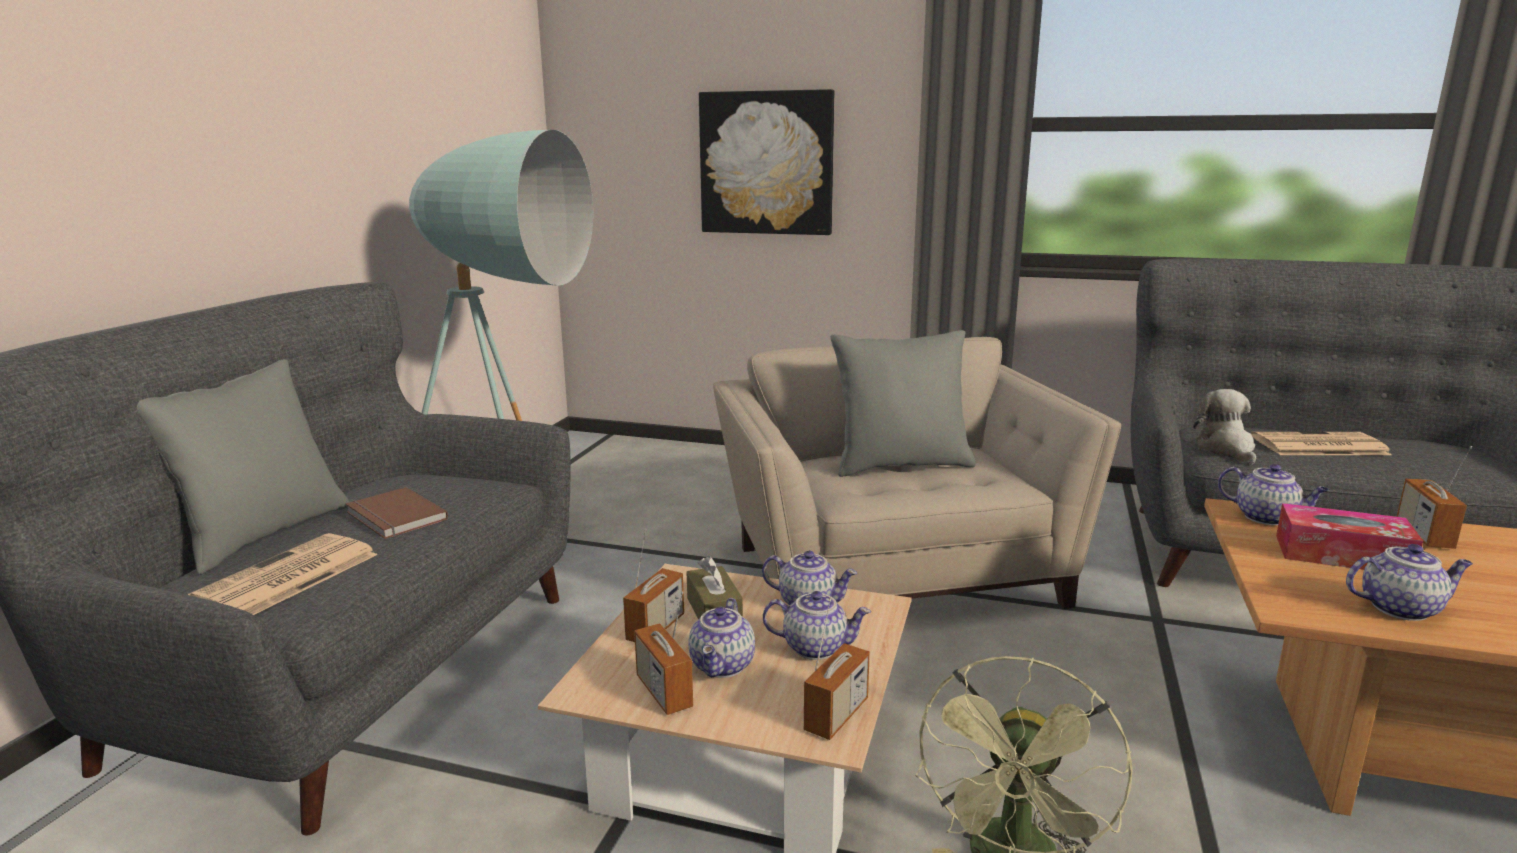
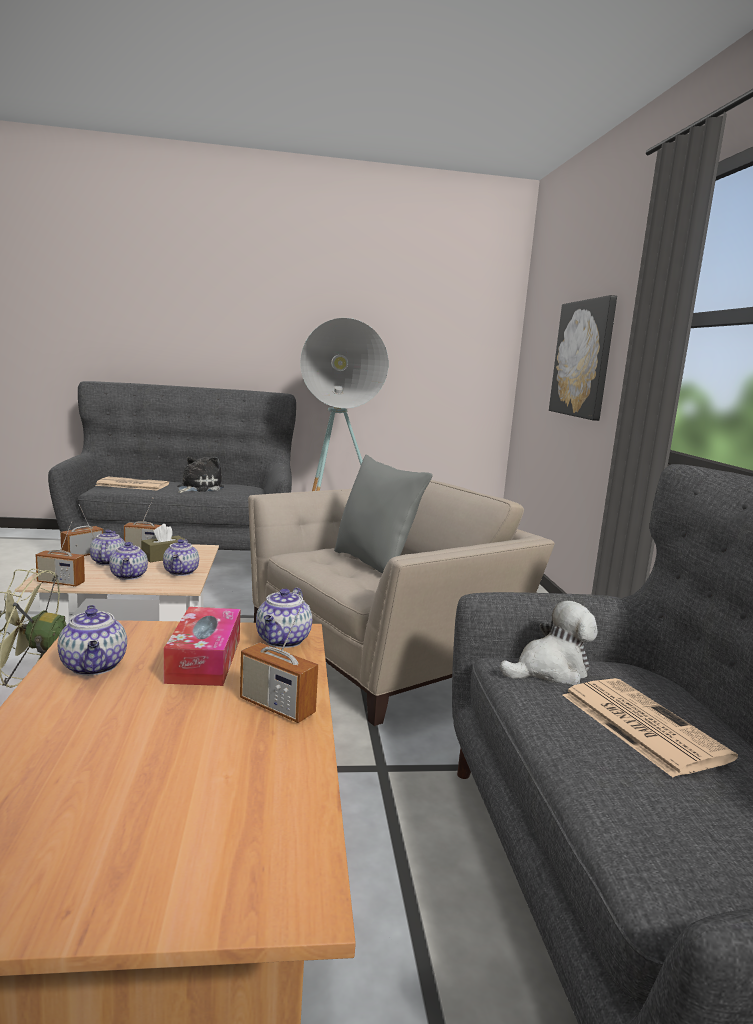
camera: 65 degrees right, 5 degrees down
grey pillow [137,359,350,575] -> none
brown book [346,487,448,539] -> plush toy [177,457,224,493]
teapot [688,598,755,678] -> teapot turned 90 degrees clockwise [90,530,125,566]
radio [1396,446,1472,549] -> radio turned 135 degrees counterclockwise [240,600,318,723]

